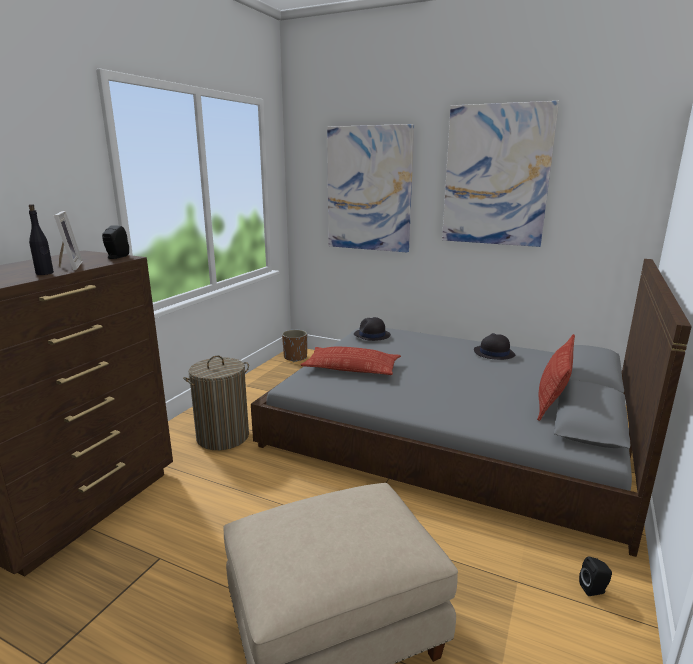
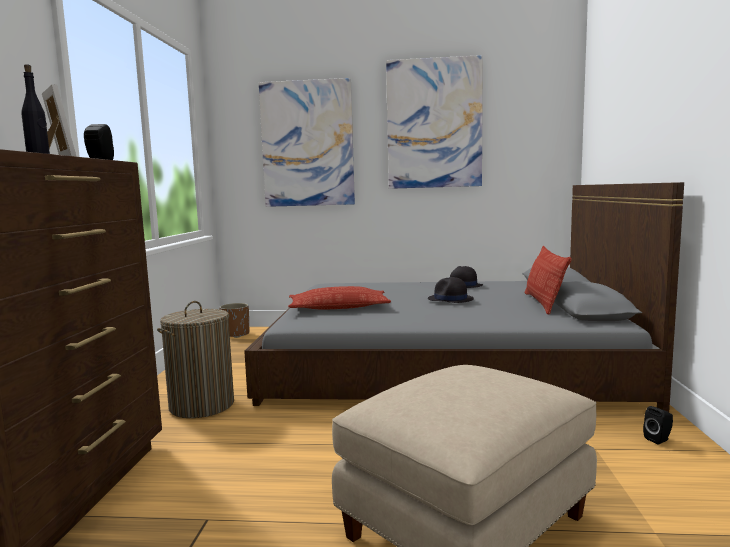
camera: 20 degrees left, 10 degrees down
black hat [354,317,391,341] -> black hat moved to [428,277,474,303]

